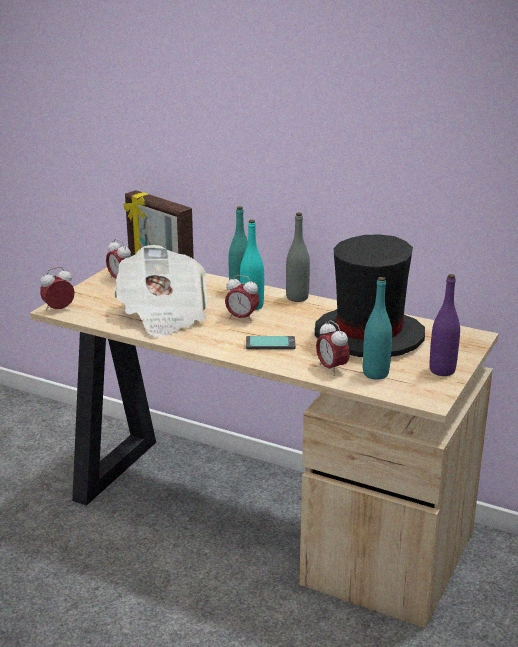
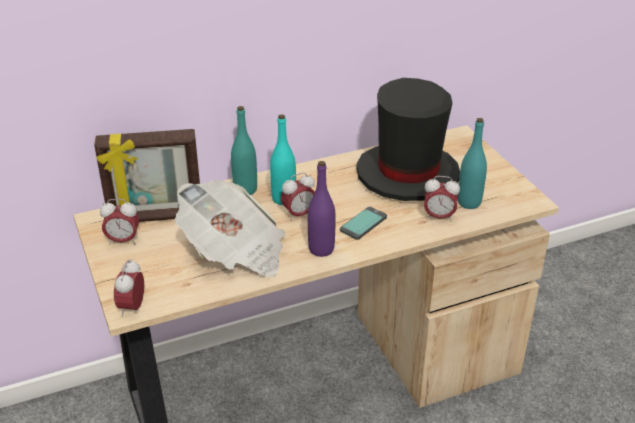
camera: 50 degrees left, 10 degrees up
grey bottle [286,213,310,302] -> none
purple bottle [430,274,460,376] -> purple bottle moved to [308,161,336,257]

